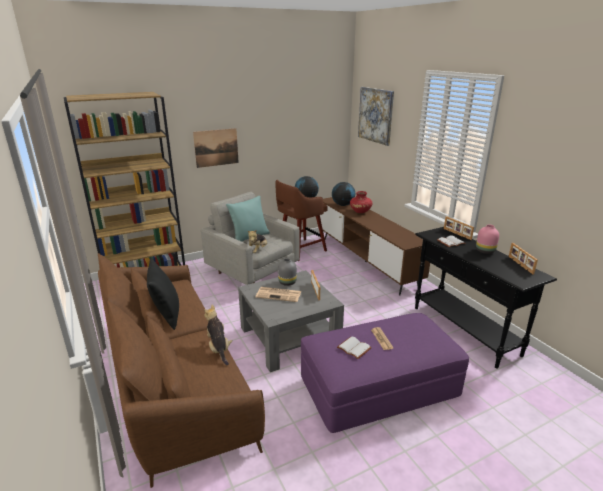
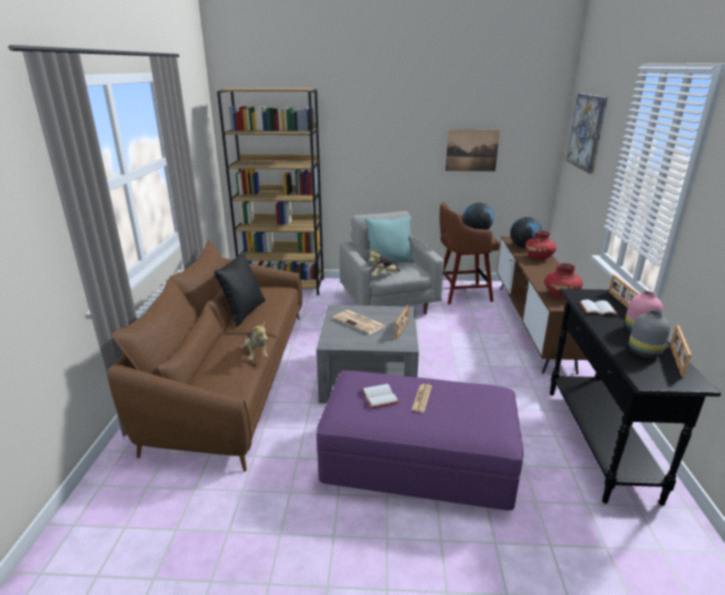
camera: 30 degrees right, 0 degrees up
picture [193,128,239,168] -> picture moved to [445,129,500,171]
plush toy [204,305,232,366] -> plush toy turned 150 degrees clockwise [240,322,268,360]
grey vase [278,258,297,286] -> grey vase moved to [629,310,670,358]
none -> red vase [545,263,583,298]

